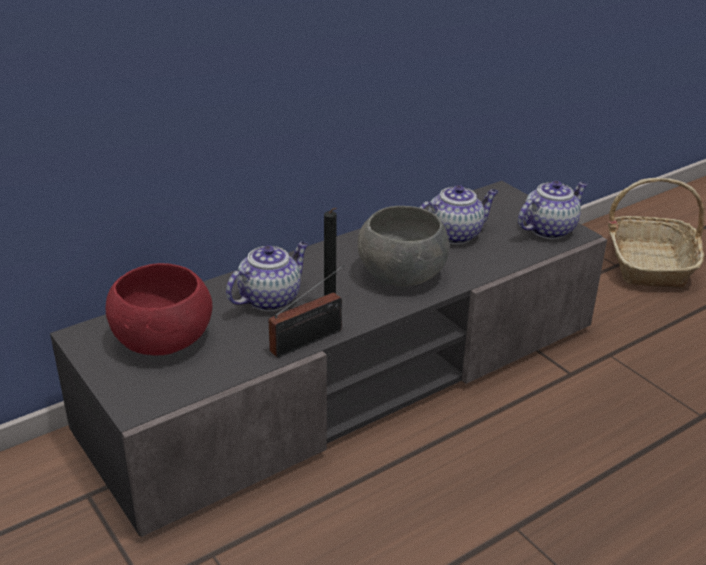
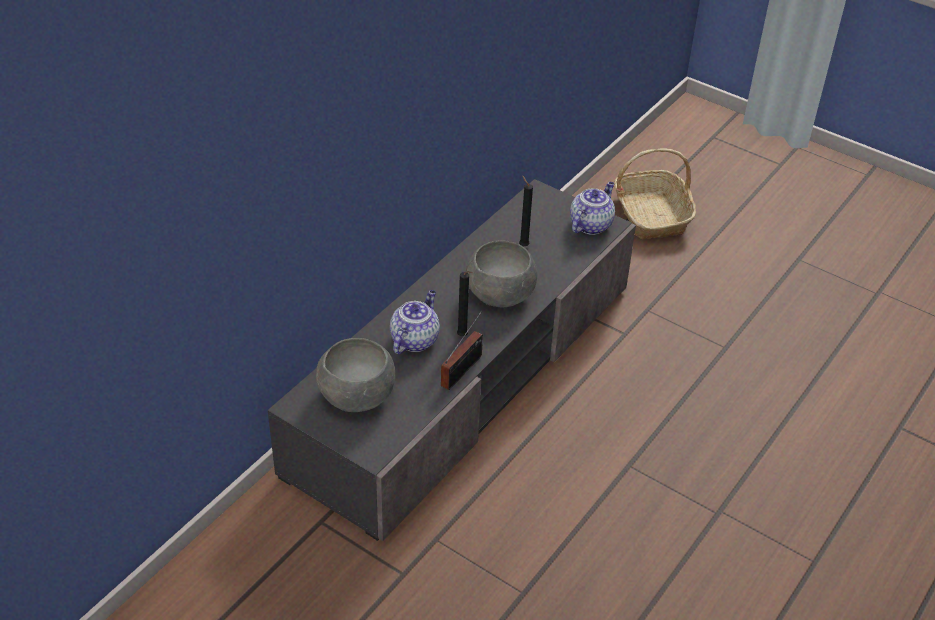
camera: 20 degrees left, 10 degrees up
red bowl [106,263,212,355] -> grey bowl [316,338,395,412]
teapot [419,185,498,244] -> black candle [519,175,533,246]

